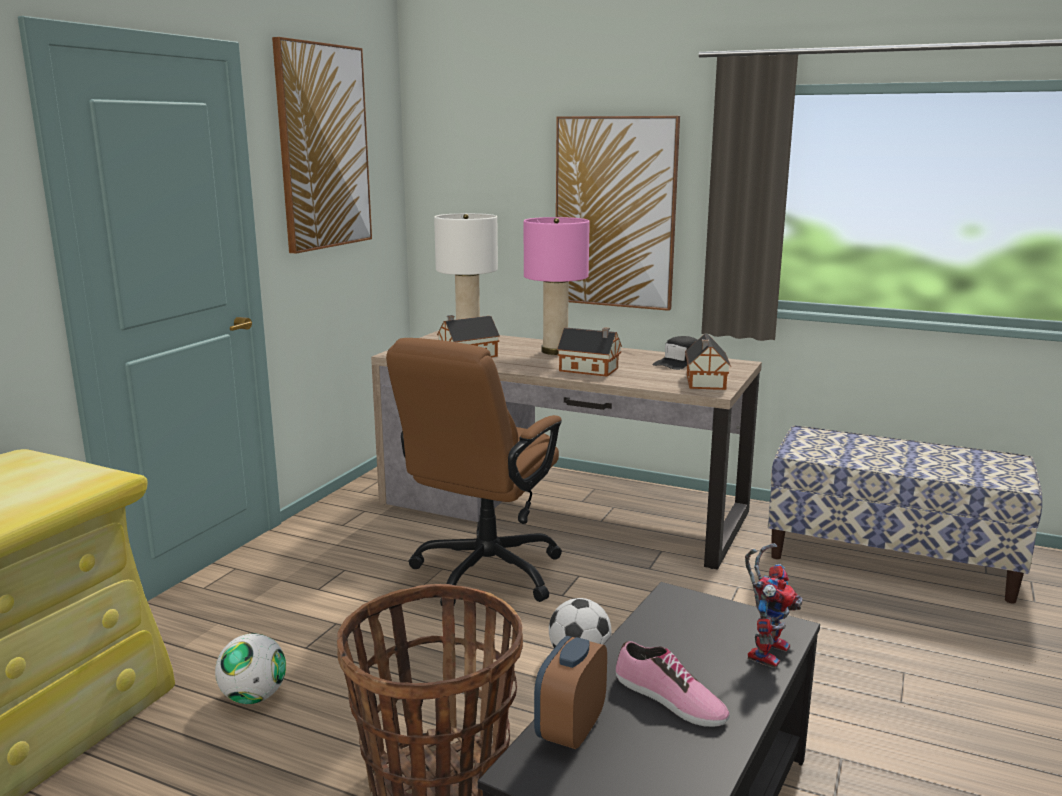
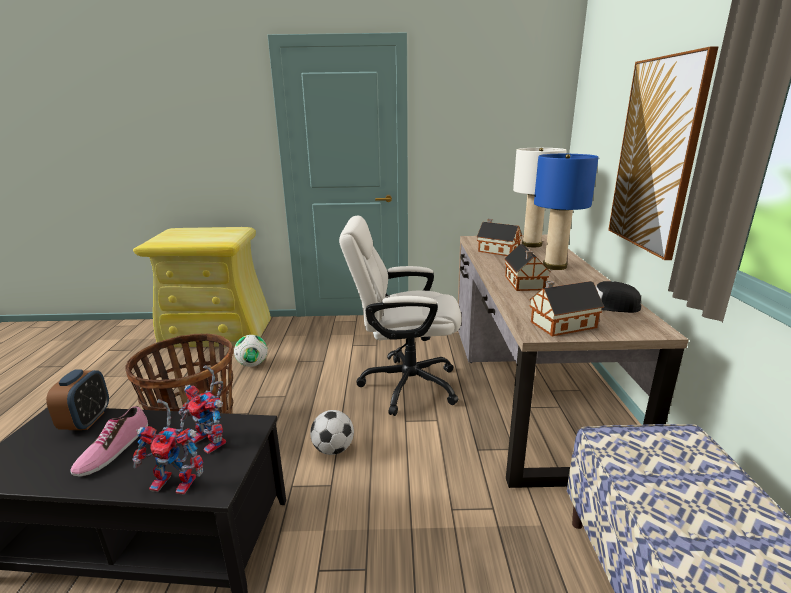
camera: 65 degrees right, 5 degrees up
picture [272,37,372,254] -> none
brown office chair [386,338,562,606] -> white office chair [339,216,462,416]
pink table lamp [524,217,590,355] -> blue table lamp [534,154,599,270]
alarm clock [534,636,607,749] -> alarm clock turned 90 degrees clockwise [46,370,109,430]
none -> toy robot [179,365,226,454]

